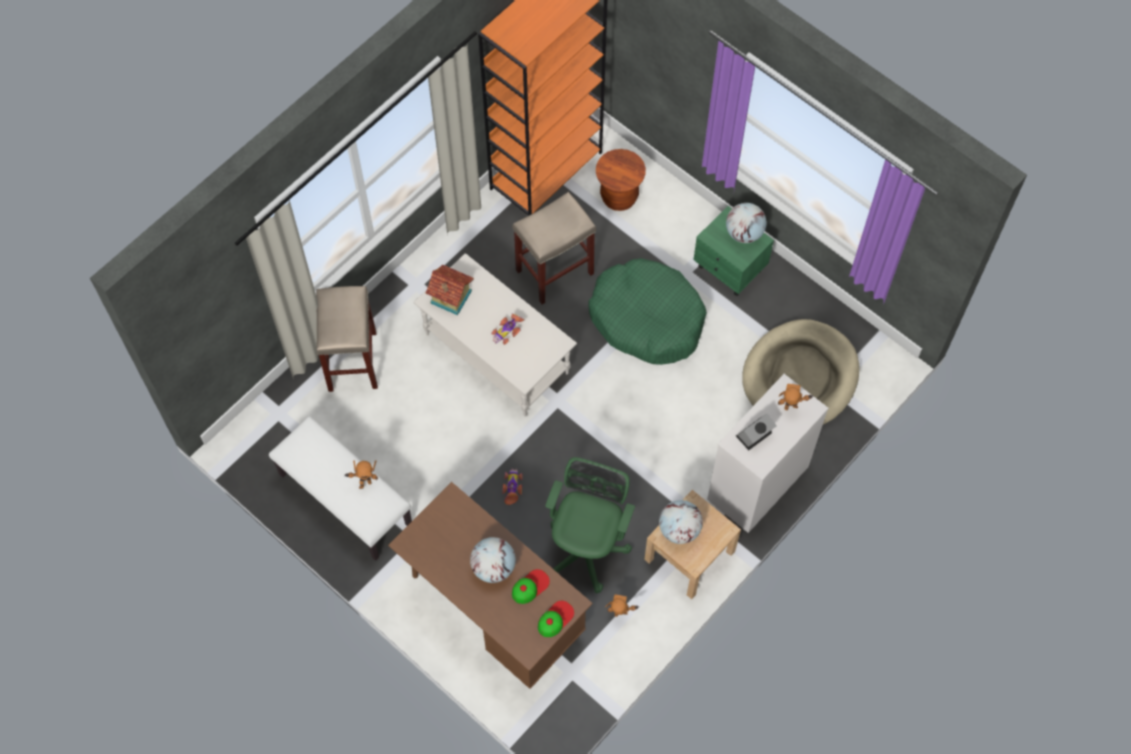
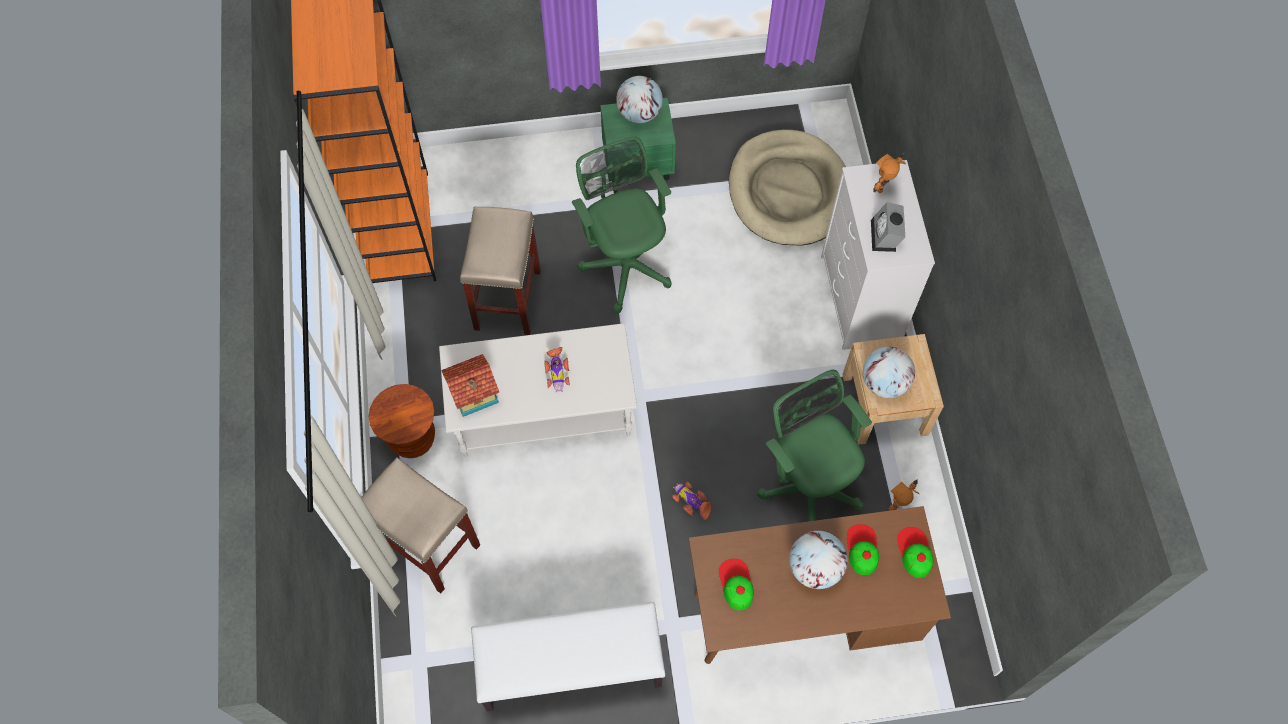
camera: 50 degrees left, 0 degrees up
toy robot [344,460,378,489] -> none
green dog bed [588,258,707,365] -> green office chair [572,136,672,314]
brown stool [596,149,646,211] -> brown stool moved to [369,384,435,458]
none -> cap [719,558,754,611]

